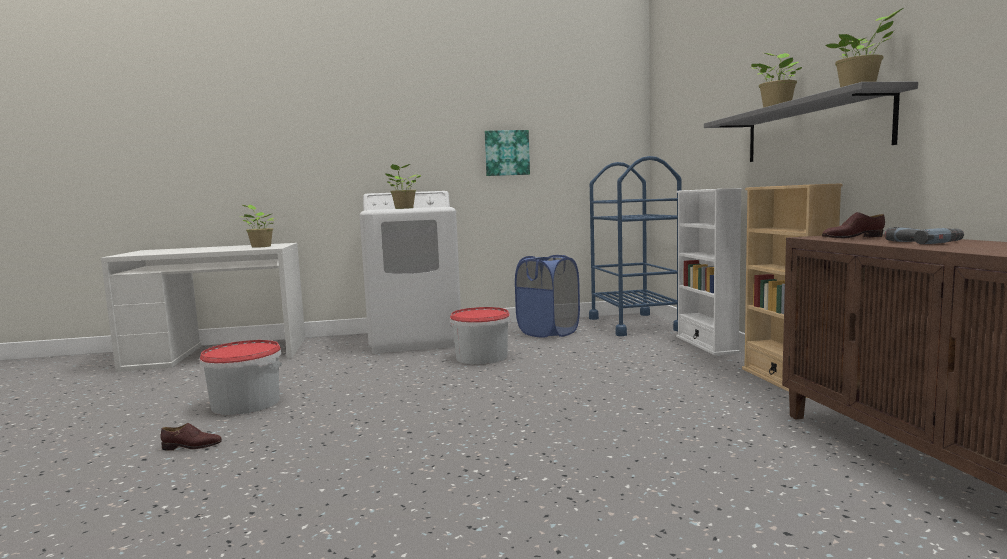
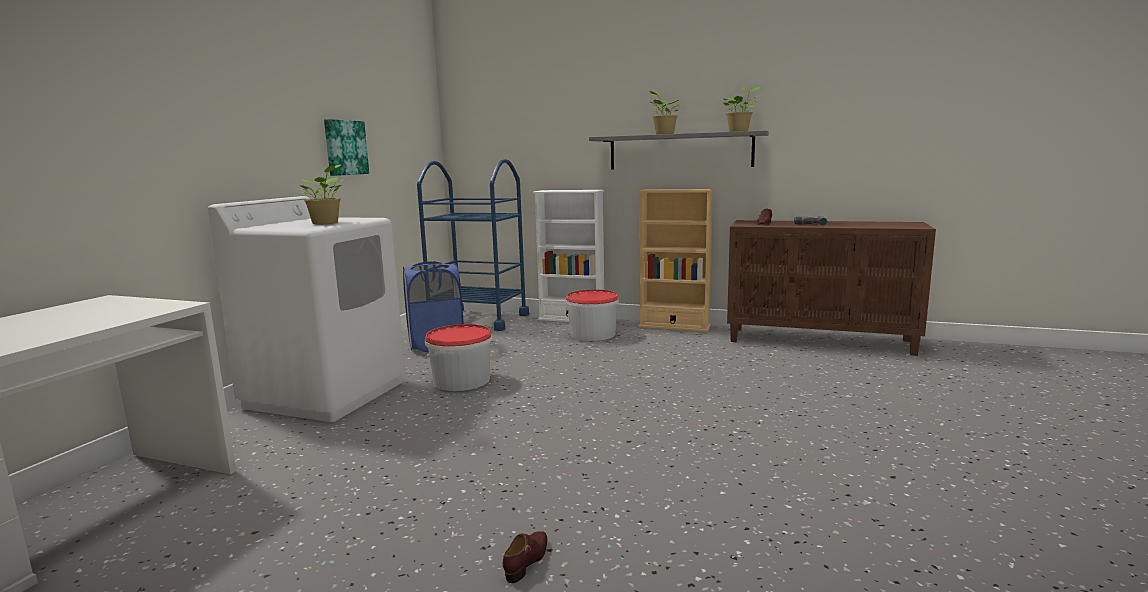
camera: 60 degrees left, 5 degrees up
bucket [199,340,282,415] -> bucket moved to [565,289,619,341]
potted plant [240,205,274,248] -> none

